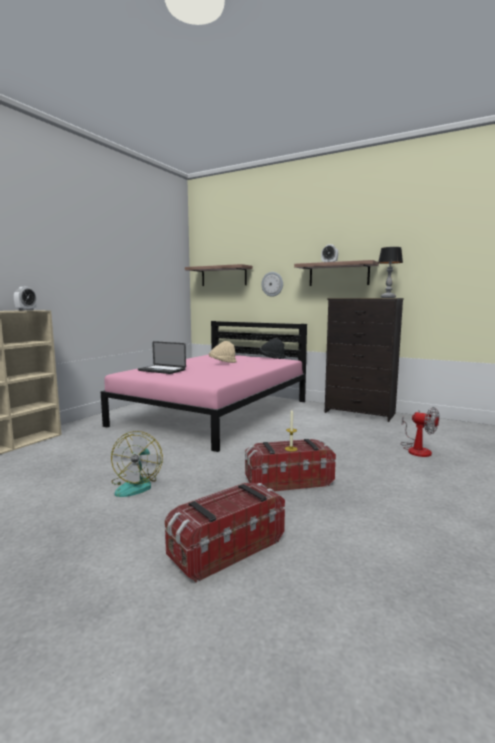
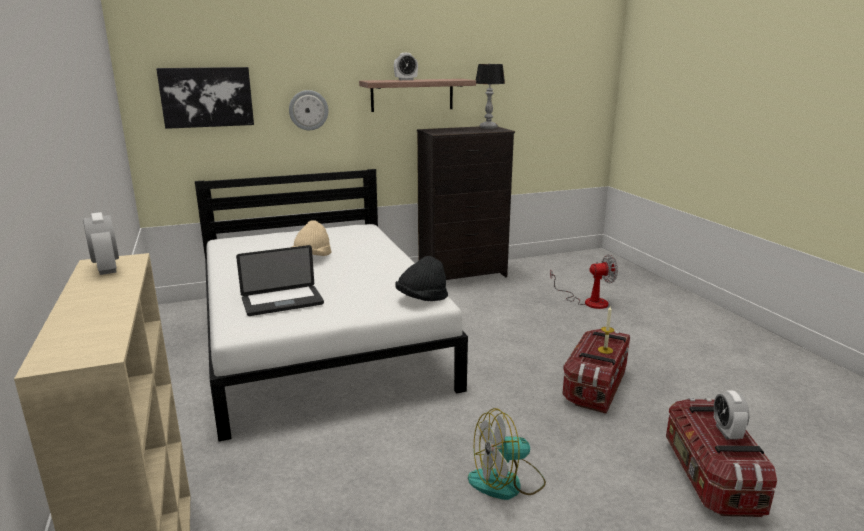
camera: 50 degrees left, 10 degrees up
pink bed [101,321,307,452] -> white bed [195,169,468,441]
fan [111,431,163,497] -> fan turned 120 degrees clockwise [468,408,546,500]
shelf [185,264,253,286] -> picture [156,67,254,129]
black hat [260,338,285,359] -> black hat moved to [395,256,448,301]
none -> alarm clock [714,391,749,440]

